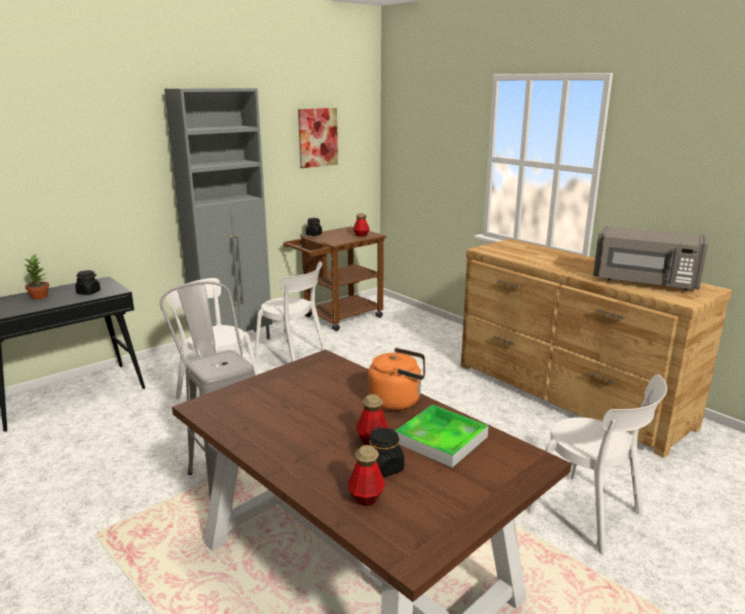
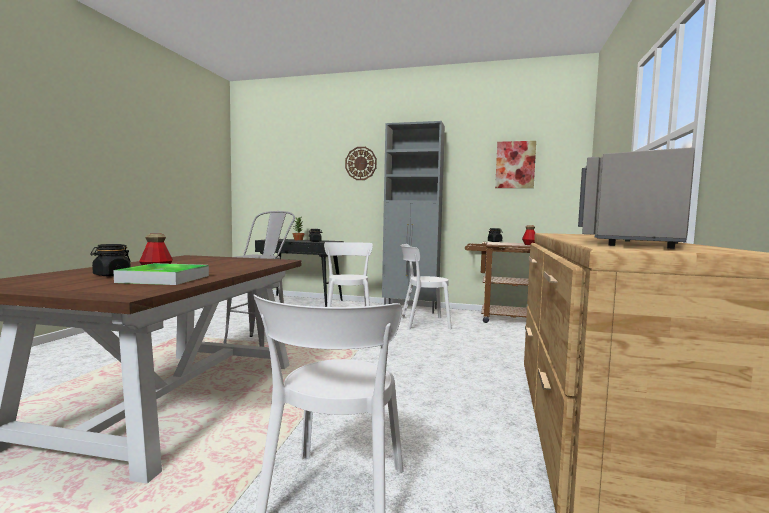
camera: 55 degrees right, 15 degrees down
white chair [254,261,326,362] -> white chair turned 90 degrees clockwise [400,244,452,330]
bottle [347,445,385,506] -> none
orange kettle [368,348,425,410] -> none
grey microwave [593,226,708,291] -> grey microwave turned 45 degrees clockwise [578,147,695,249]
none -> wall clock [345,147,377,180]

